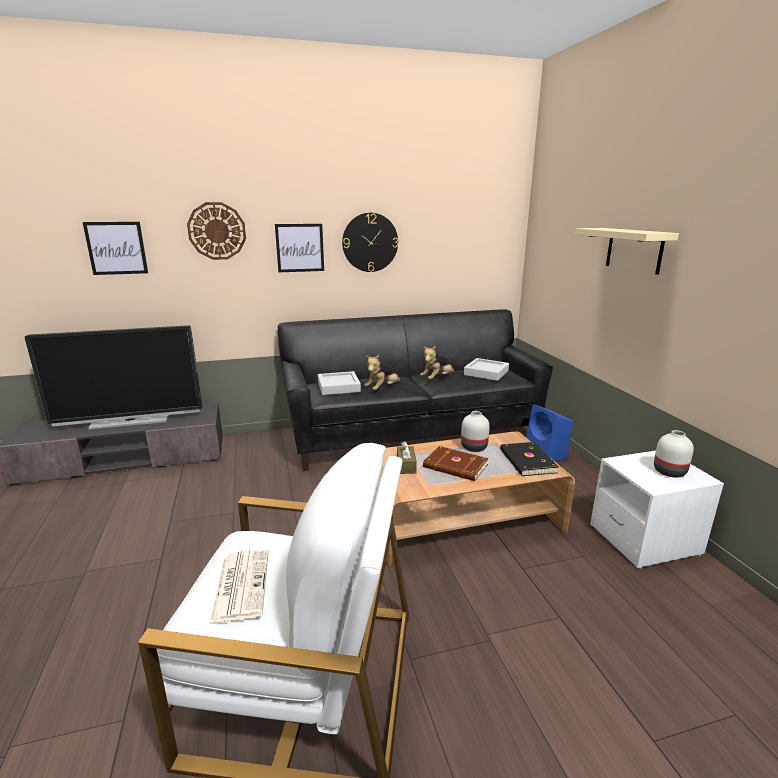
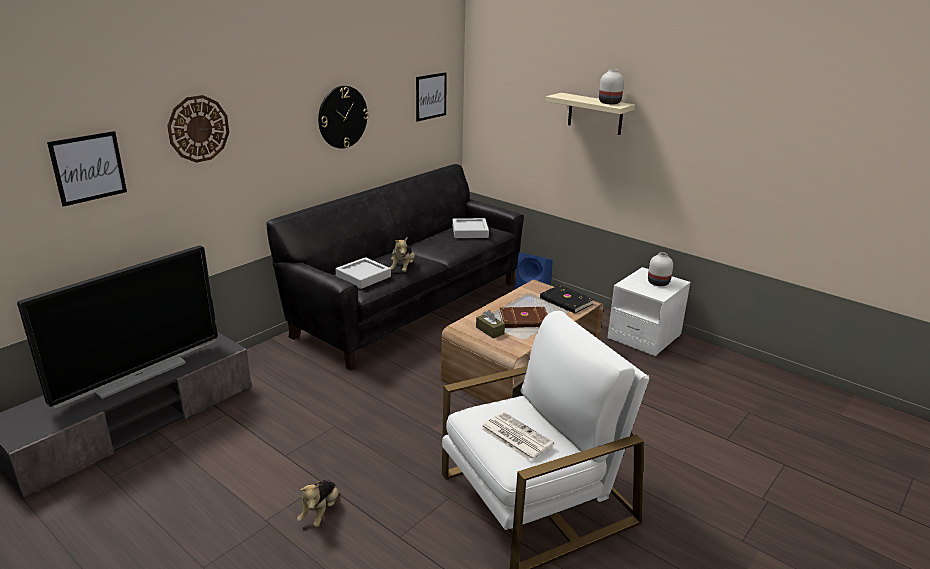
camera: 35 degrees left, 5 degrees up
picture [275,224,324,272] -> picture moved to [416,72,447,122]
plush toy [420,346,454,379] -> plush toy moved to [297,480,338,527]
white vase [461,411,490,452] -> white vase moved to [599,69,624,104]

